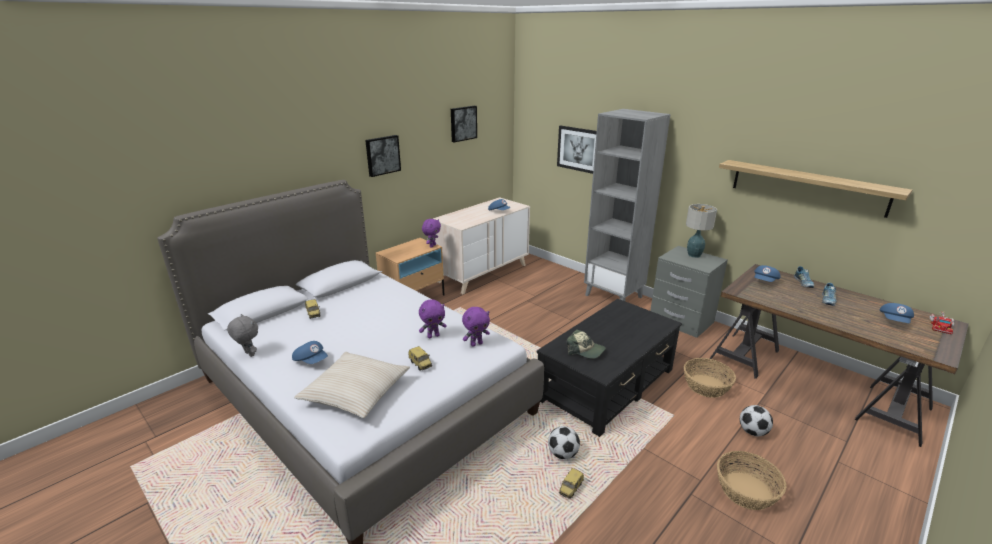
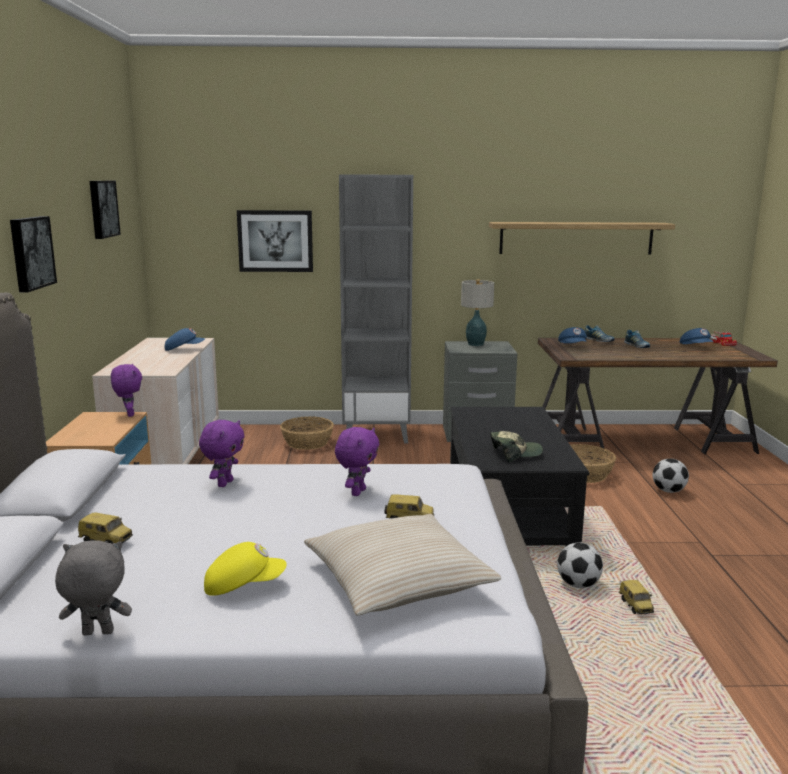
camera: 45 degrees left, 10 degrees down
blue cap [292,341,328,364] -> yellow cap [204,542,287,596]
purple plush toy [462,307,490,347] -> purple plush toy moved to [199,420,244,487]
basket [717,451,787,510] -> basket moved to [280,417,334,450]

